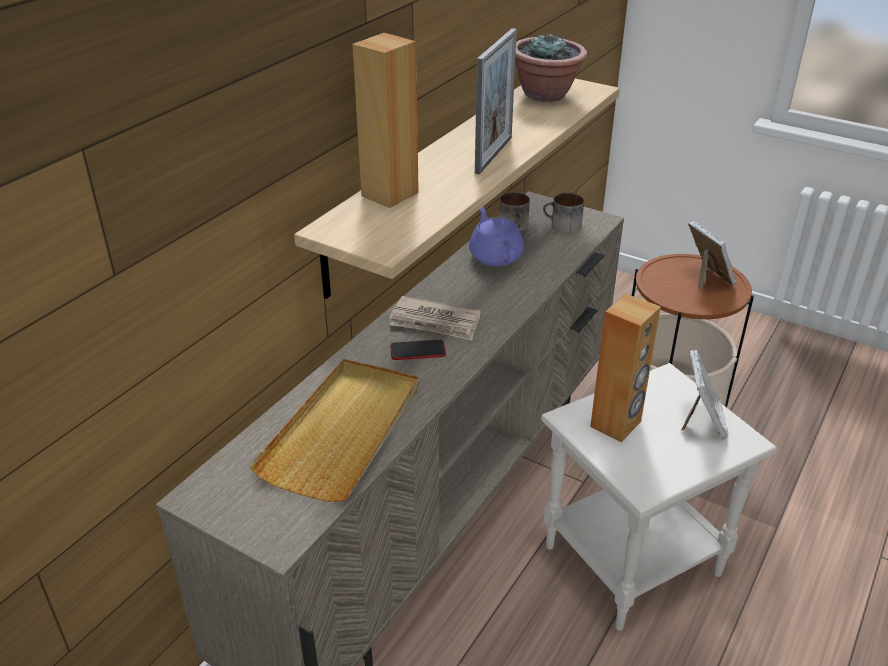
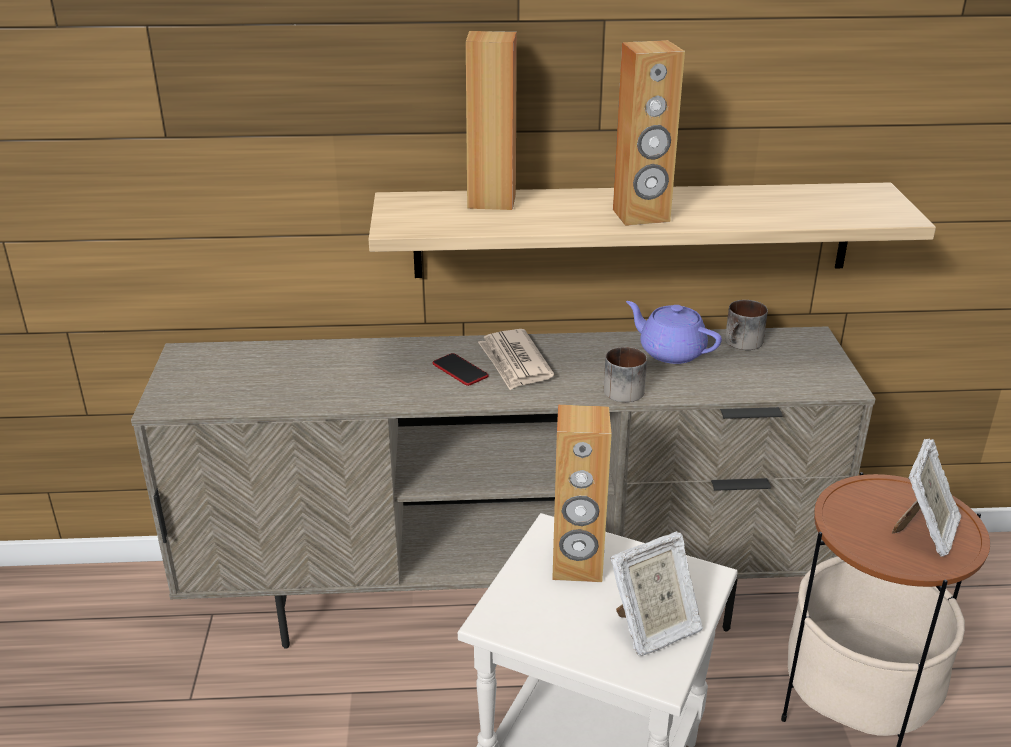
camera: 55 degrees right, 5 degrees down
beige tray [249,359,419,502] -> none
purple teapot [469,207,524,266] -> purple teapot turned 90 degrees counterclockwise [626,301,722,364]
picture frame [475,28,517,175] -> brown speaker [613,40,685,226]
potted plant [515,33,587,102] -> none
mug [543,193,584,233] -> mug moved to [604,347,647,402]

